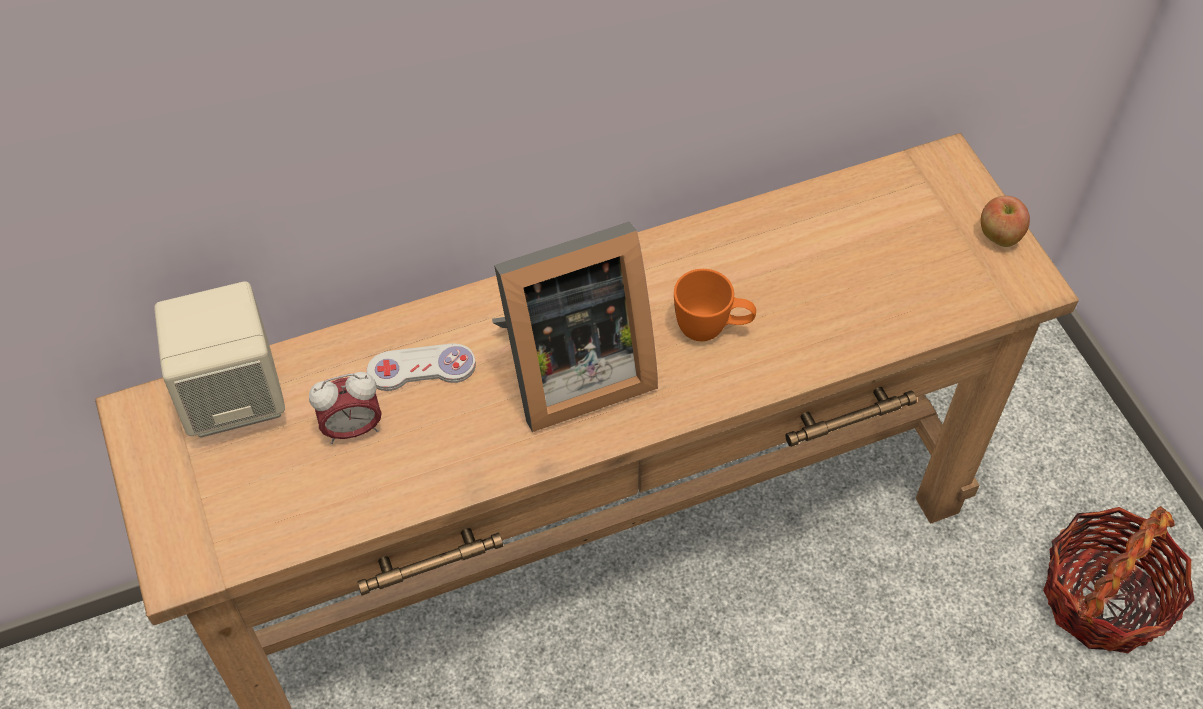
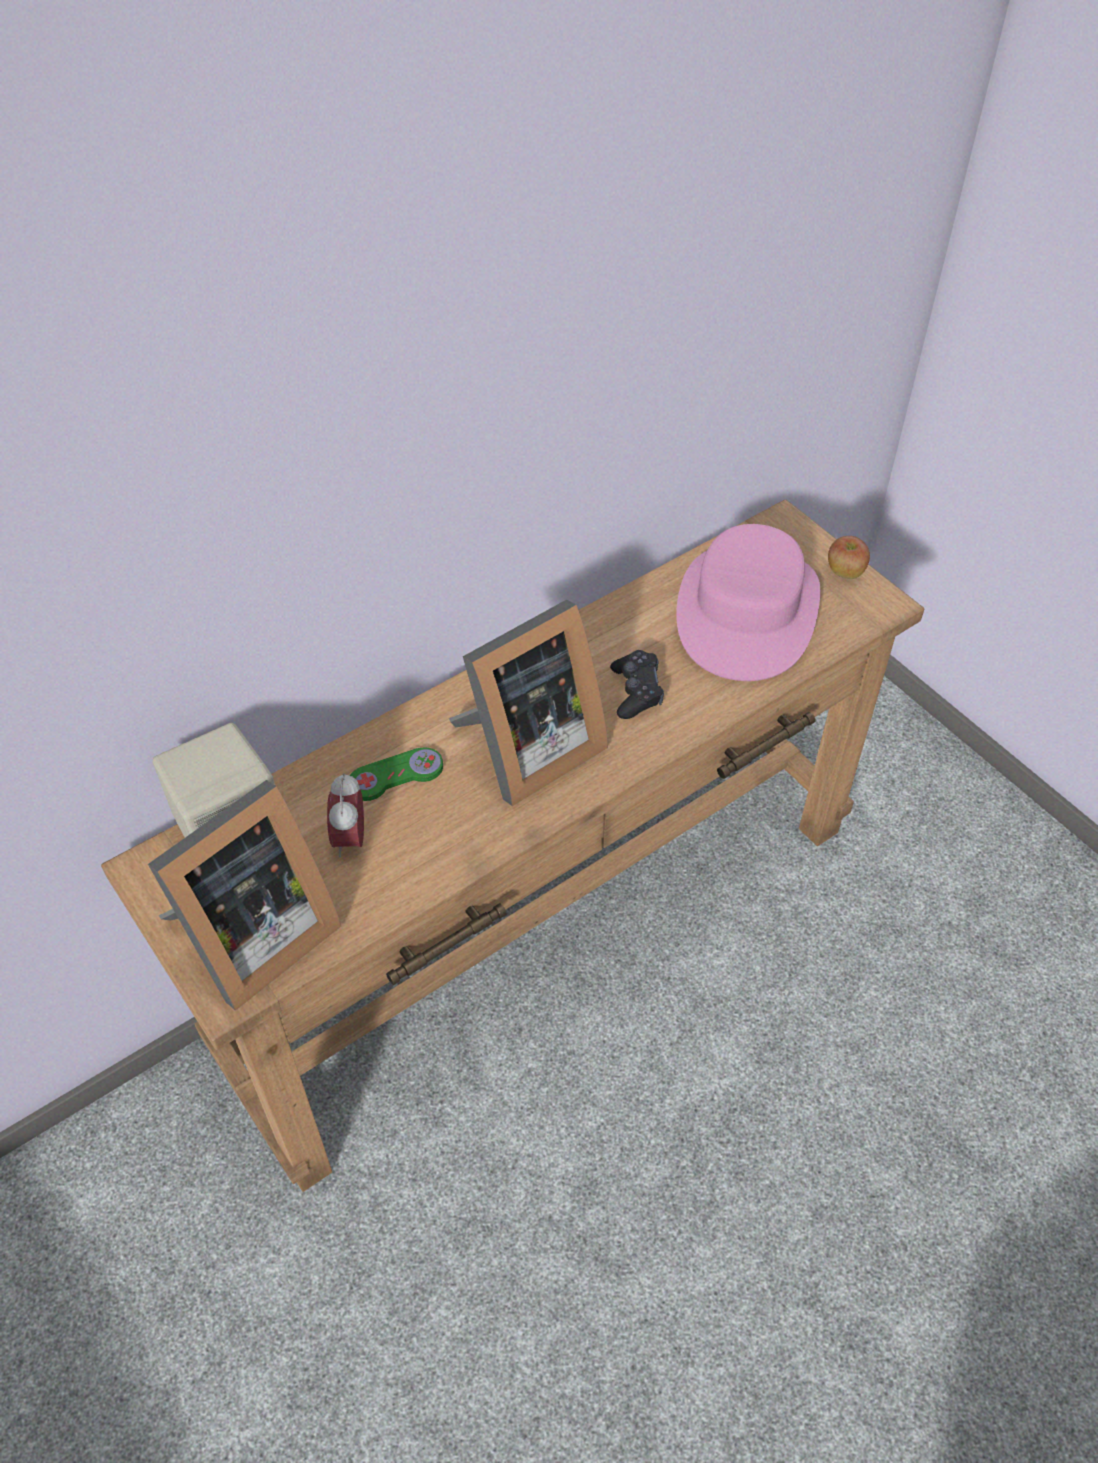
camera: 15 degrees left, 5 degrees down
alarm clock [309,372,382,444] -> alarm clock turned 120 degrees clockwise [327,773,364,857]
white game controller [367,343,476,391] -> green game controller [350,748,443,801]
orange mug [674,269,756,341] -> black game controller [610,650,664,719]
basket [1043,506,1195,653] -> none
none -> picture frame [148,780,341,1011]
none -> pink hat [676,524,820,681]

